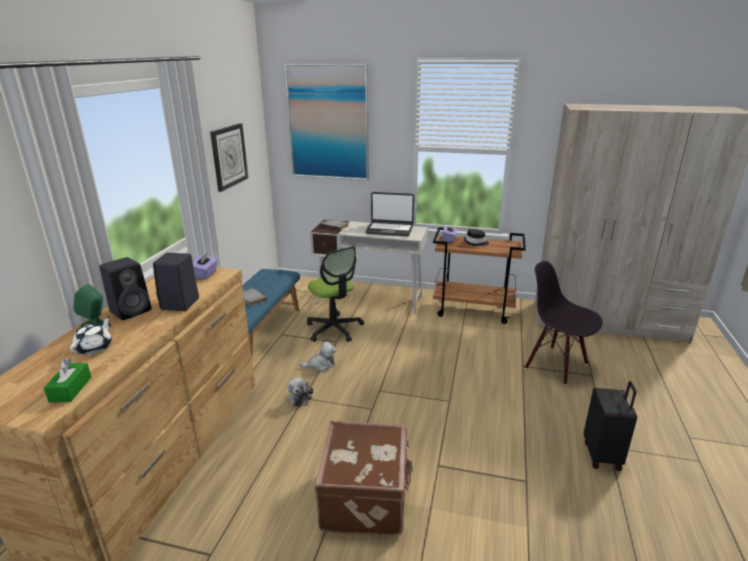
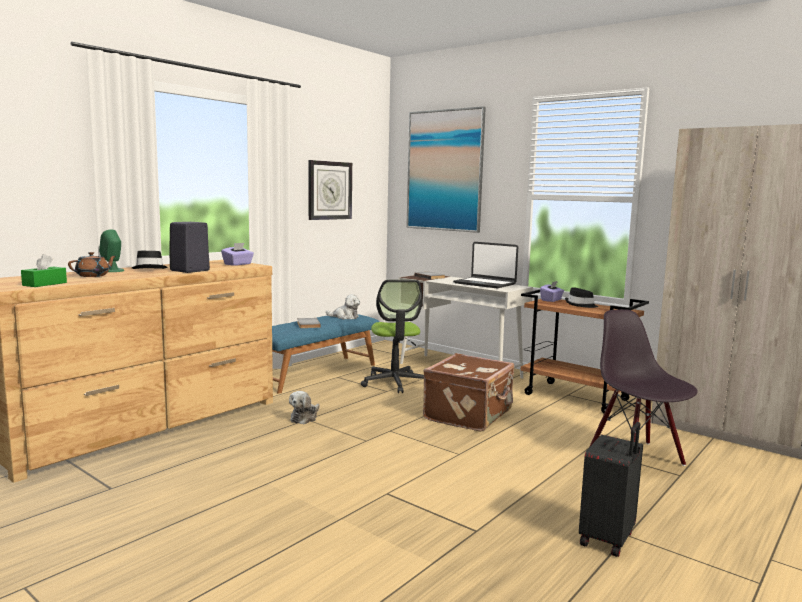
camera: 25 degrees right, 15 degrees down
white teapot [70,316,112,355] -> brown teapot [68,252,117,277]
black speaker [100,257,152,320] -> black hat [132,251,167,269]
plush toy [299,341,336,372] -> plush toy moved to [326,294,360,319]
brown suitcase [315,421,412,536] -> brown suitcase moved to [423,353,514,432]

